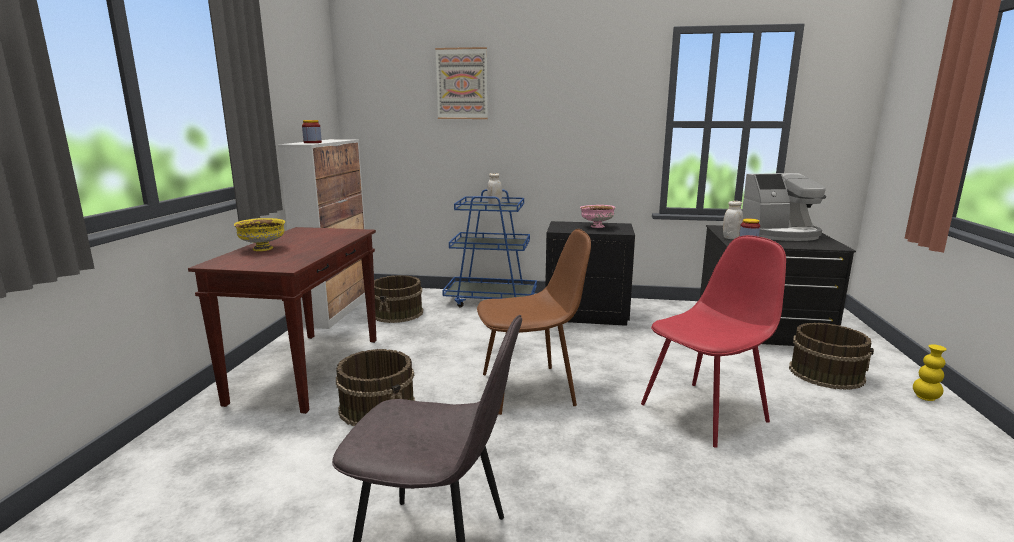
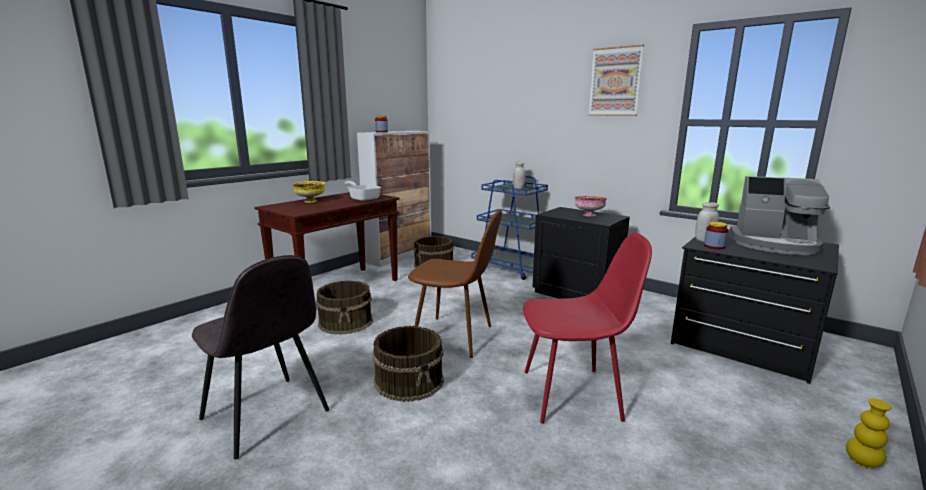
camera: 30 degrees right, 0 degrees up
picture [435,47,488,119] -> picture moved to [588,44,644,116]
brown bucket [789,323,874,390] -> brown bucket moved to [372,326,444,402]
none -> frying pan [344,181,381,201]

